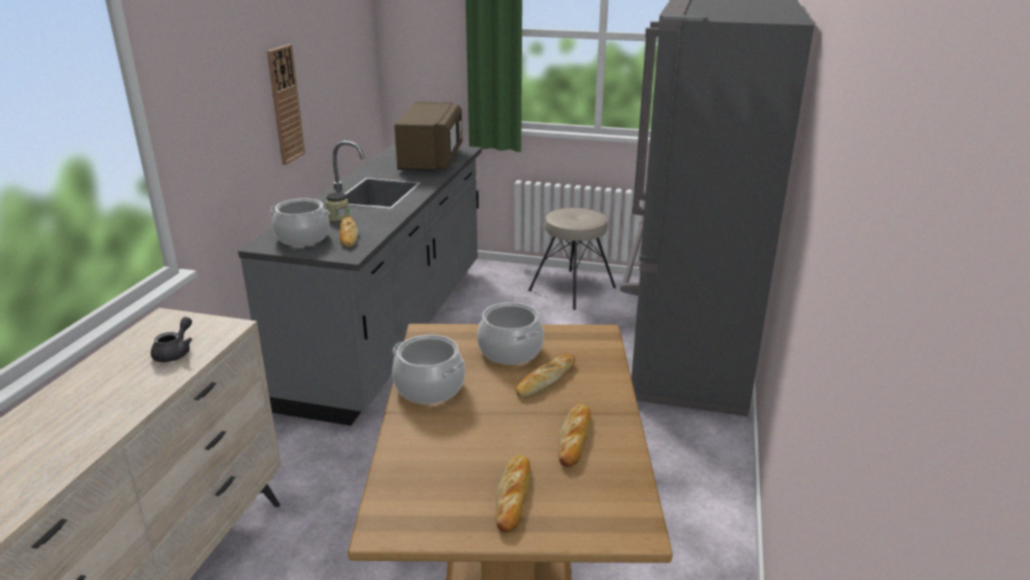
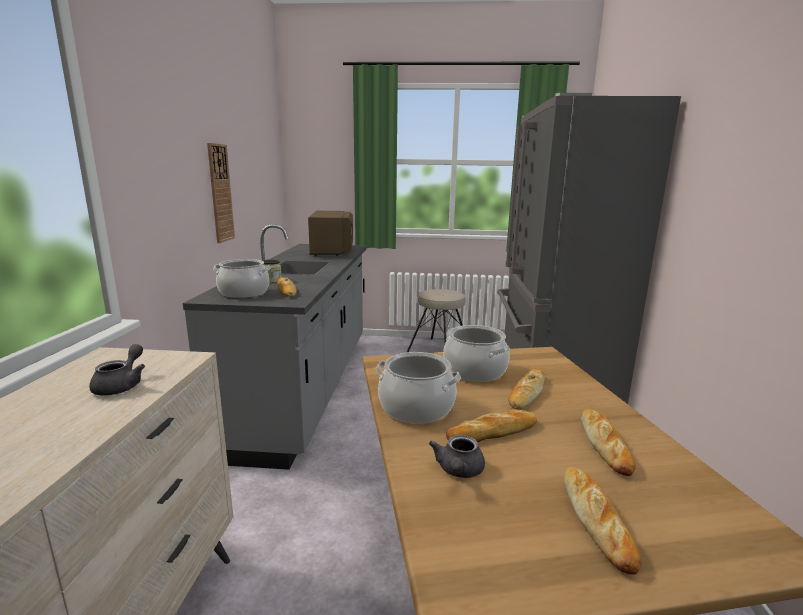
camera: 10 degrees left, 10 degrees down
none -> grey teapot [429,435,485,478]
none -> bread [446,410,537,442]

